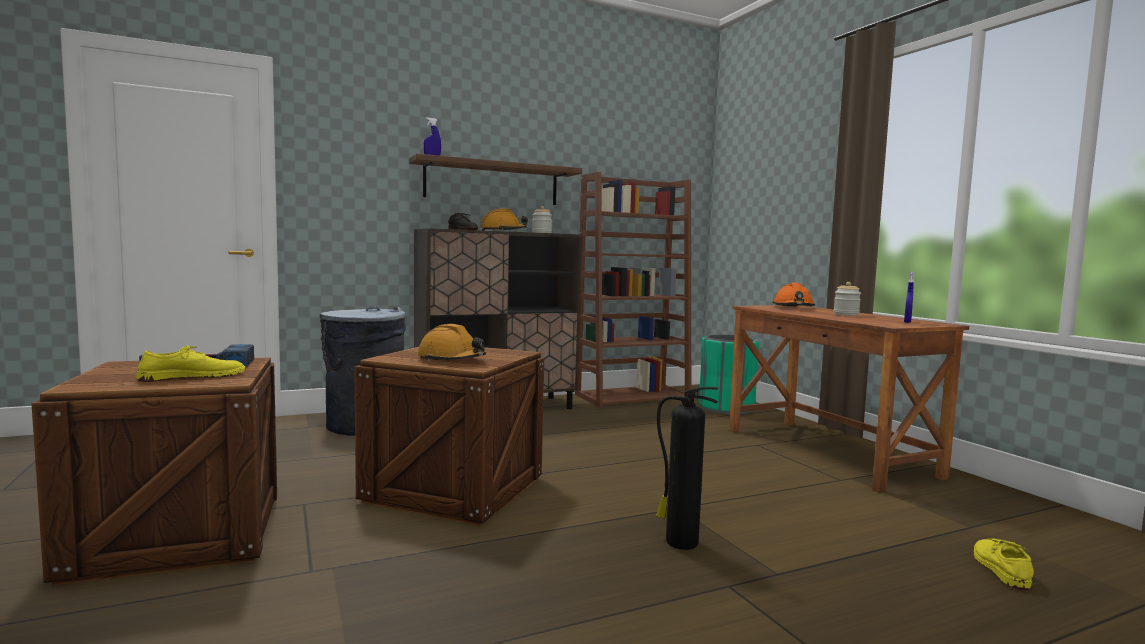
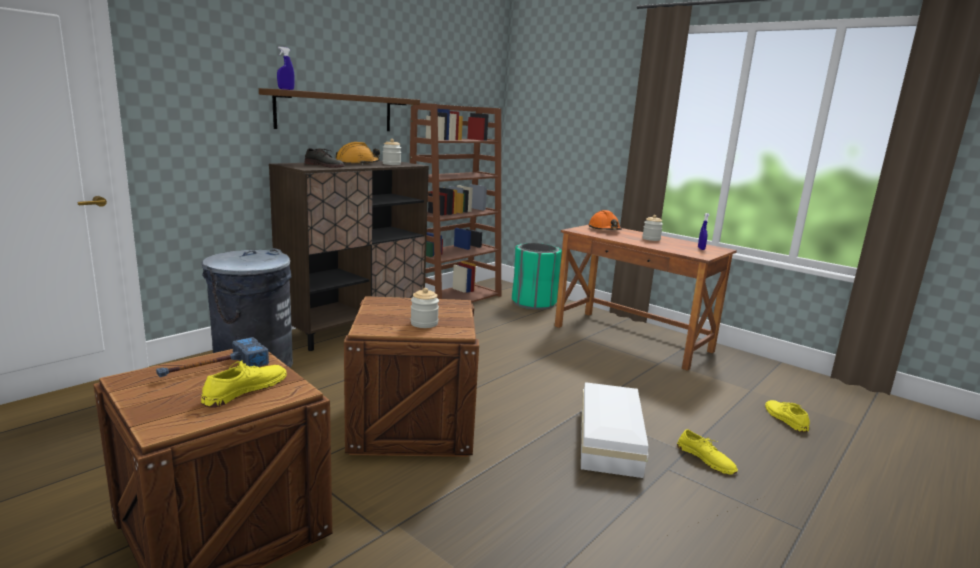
camera: 25 degrees left, 10 degrees up
orange hard hat [417,324,486,361] -> jar [410,288,439,328]
fire extinguisher [656,387,719,550] -> white storage box [581,382,649,478]
none -> yellow shoe [677,429,738,474]

